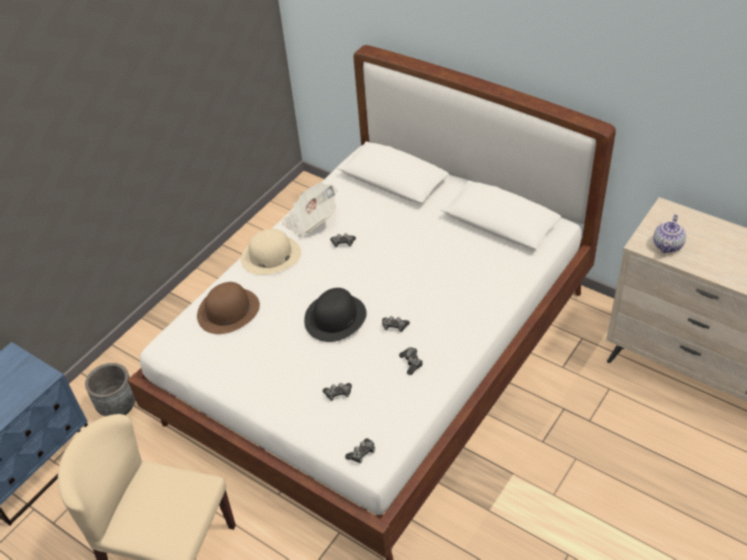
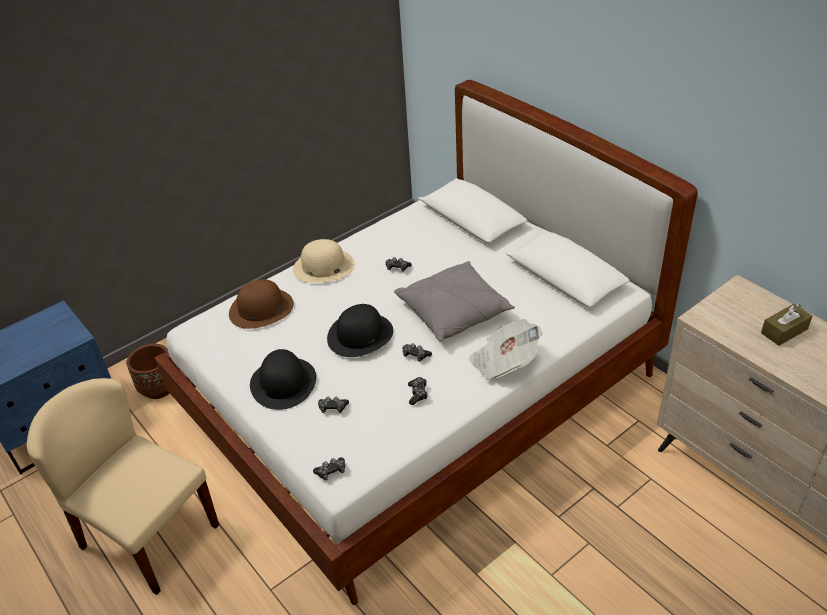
camera: 15 degrees right, 5 degrees down
grey planter [85,363,136,416] -> brown planter [126,344,169,399]
newspaper [282,182,337,237] -> newspaper moved to [469,319,542,381]
teapot [653,214,686,253] -> none
none -> black hat [250,349,316,410]
none -> grey pillow [394,261,515,342]
none -> brown tissue box [761,303,812,346]

